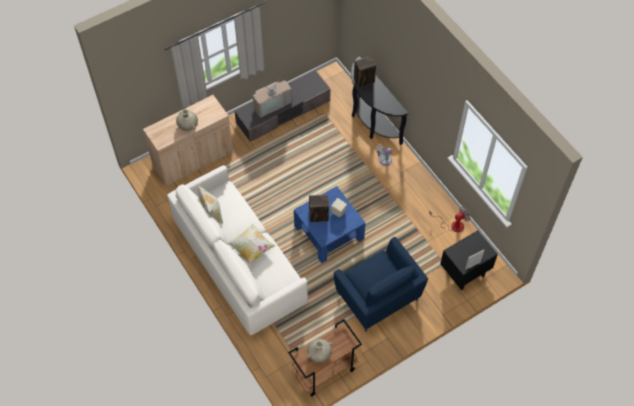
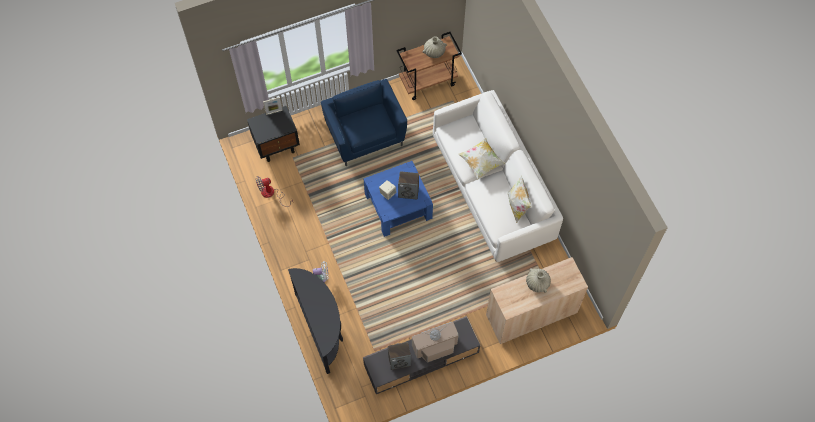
camera: 170 degrees left, 5 degrees up
speaker [354,56,376,88] -> speaker moved to [388,342,411,370]

